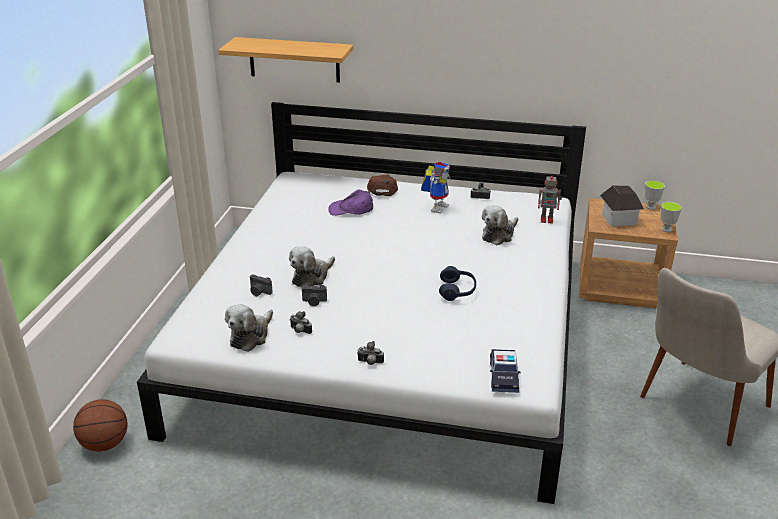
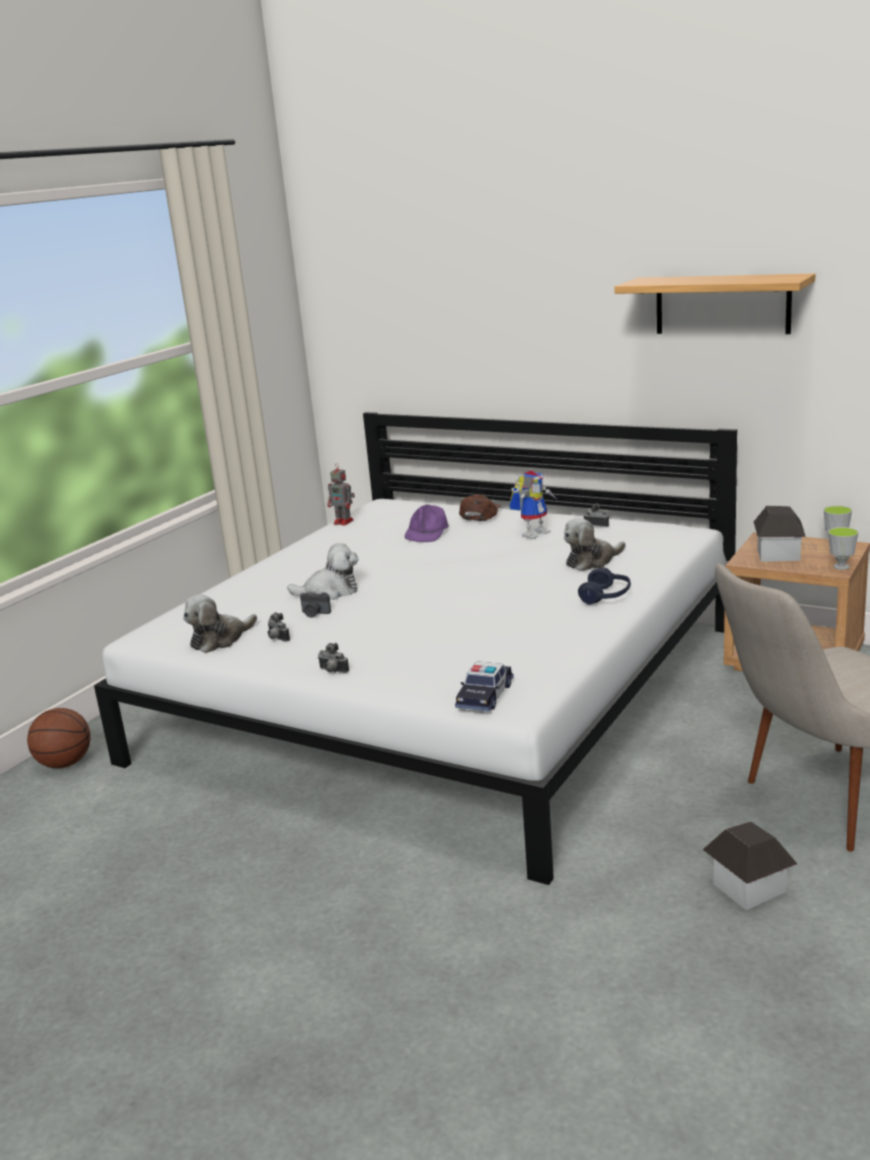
camera: 20 degrees right, 10 degrees down
shelf [218,37,353,83] -> shelf moved to [614,273,815,334]
camera [250,274,273,296] -> none
plush toy [289,246,335,287] -> plush toy turned 150 degrees counterclockwise [287,543,359,600]
purple cap [328,190,373,216] -> purple cap turned 90 degrees counterclockwise [405,505,449,542]
blue headphones [439,266,476,301] -> blue headphones moved to [578,567,631,605]
toy robot [538,172,562,224] -> toy robot moved to [327,463,355,526]
none -> toy house [703,822,797,910]

